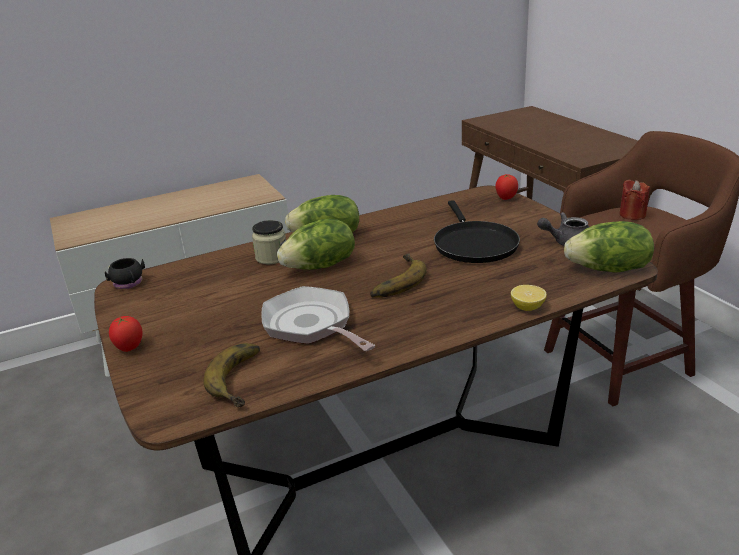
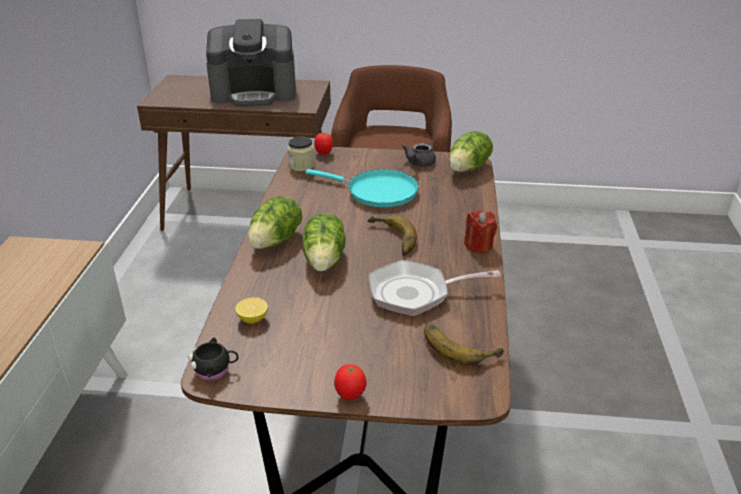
camera: 60 degrees left, 5 degrees up
jar [252,220,286,264] -> jar moved to [288,137,314,171]
black frying pan [434,200,520,263] -> turquoise frying pan [305,169,419,207]
lemon [511,285,547,311] -> lemon moved to [236,297,268,324]
red candle [619,180,650,220] -> red candle moved to [464,209,497,253]
none -> coffee machine [206,19,296,106]

